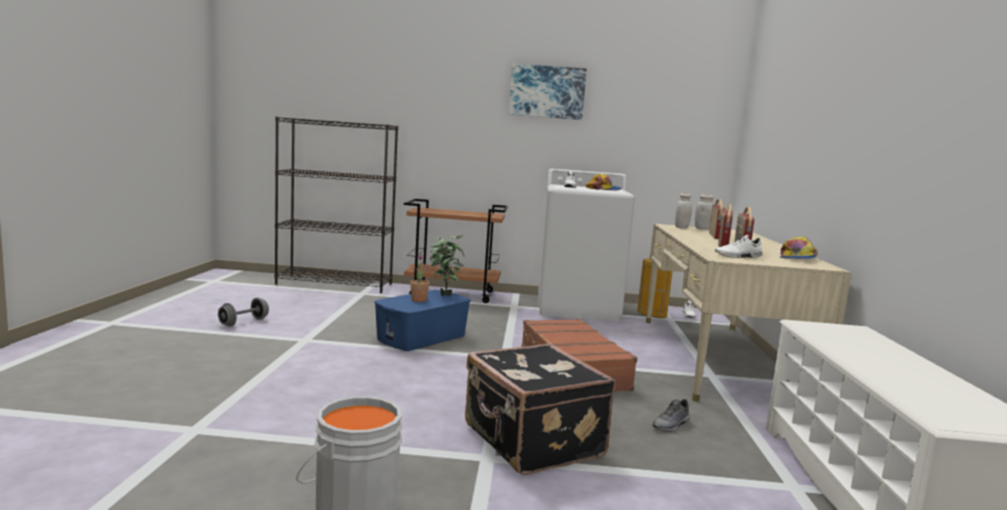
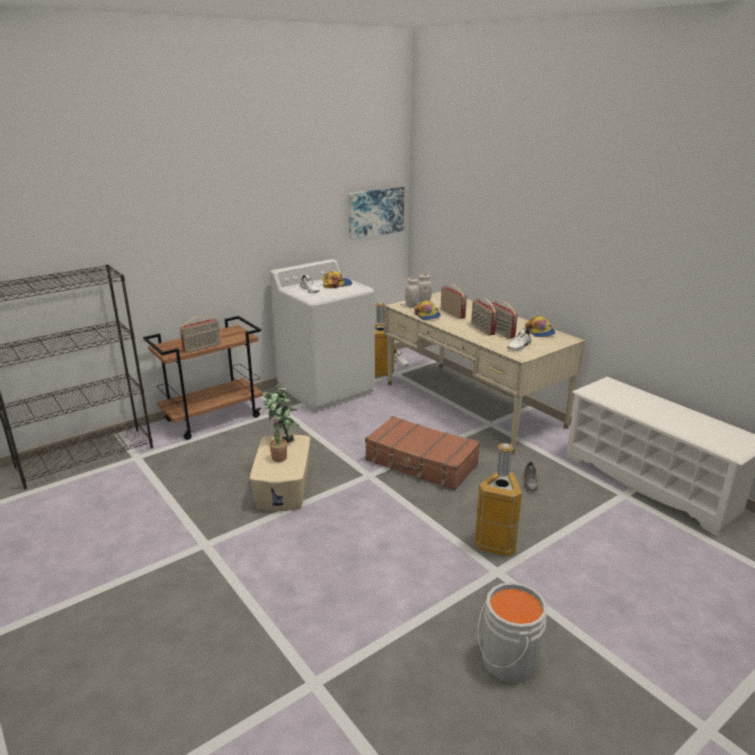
camera: 40 degrees left, 15 degrees up
grey dumbbell [218,298,269,326] -> none
blue storage box [374,290,471,351] -> beige storage box [250,434,310,511]
black suitcase [465,344,615,475] -> trash can [475,443,522,557]
picture [509,64,587,120] -> picture moved to [348,187,404,240]
none -> radio [180,316,221,353]
none -> cap [414,300,441,320]

